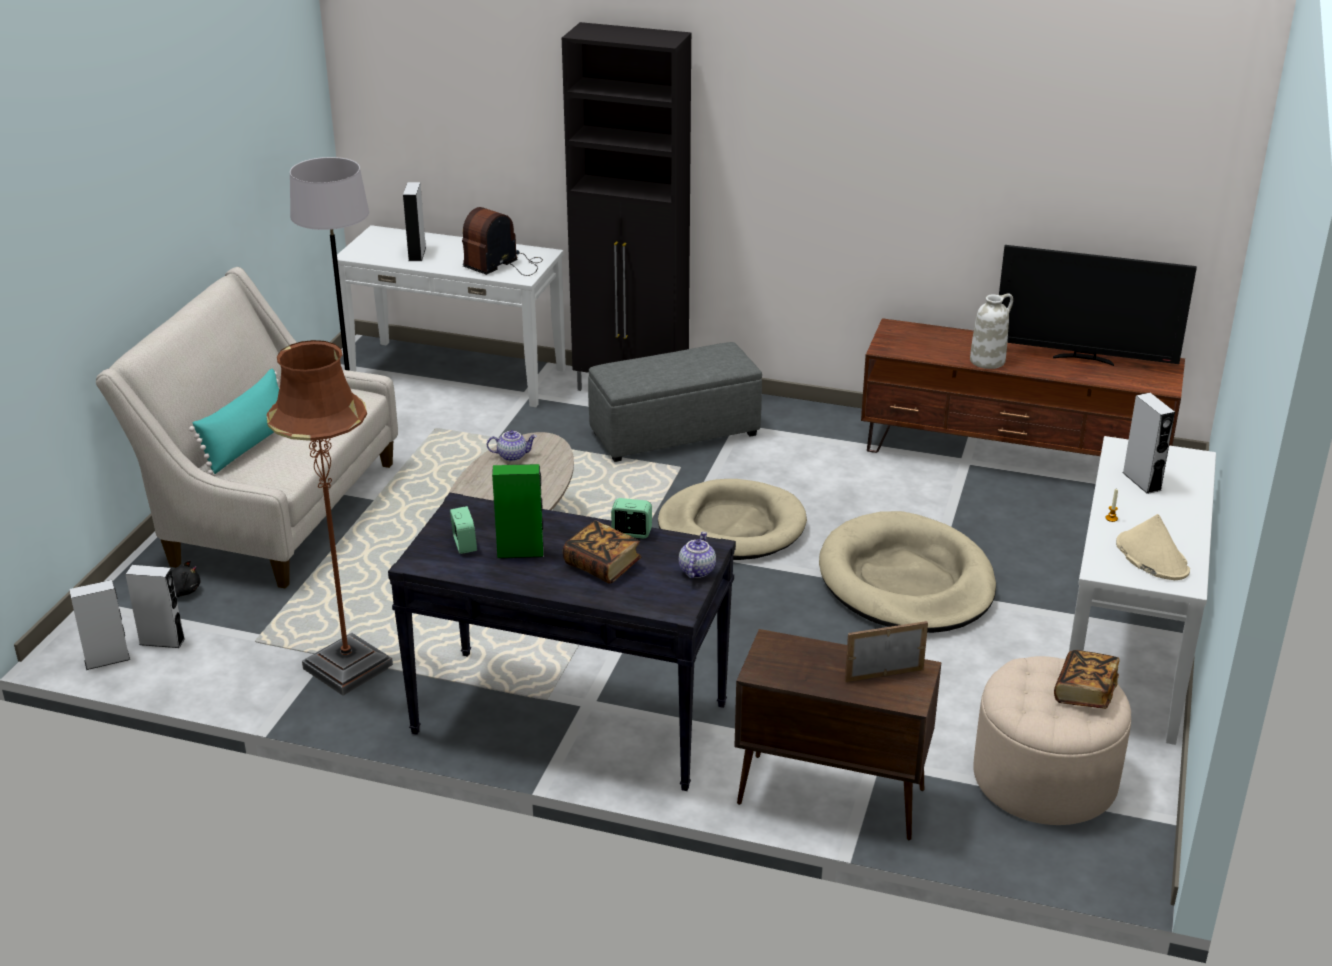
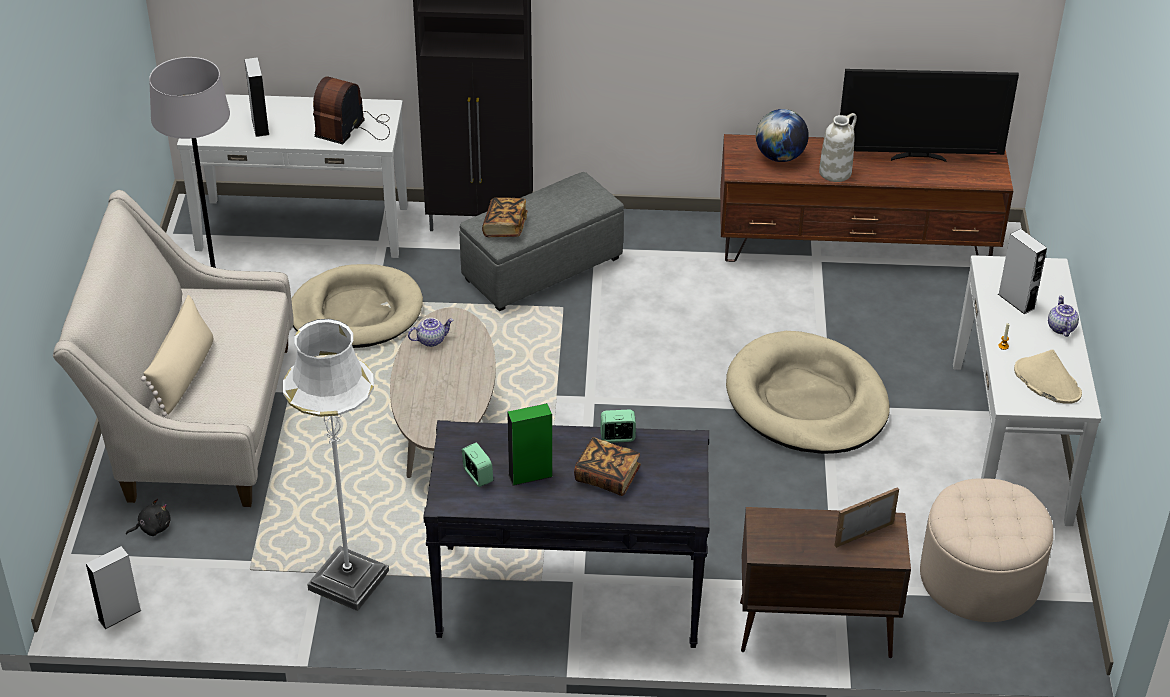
camera: 15 degrees left, 10 degrees up
grey speaker [125,565,185,648] -> none
turquoise pillow [189,369,280,475] -> beige pillow [141,295,213,417]
brown floor lamp [266,340,393,696] -> white floor lamp [283,319,389,611]
beige dog bed [658,479,807,560] -> beige dog bed moved to [291,264,423,348]
teapot [679,532,716,578] -> teapot moved to [1048,295,1079,337]
book [1054,650,1120,709] -> book moved to [482,197,528,237]
none -> globe [756,109,809,162]

